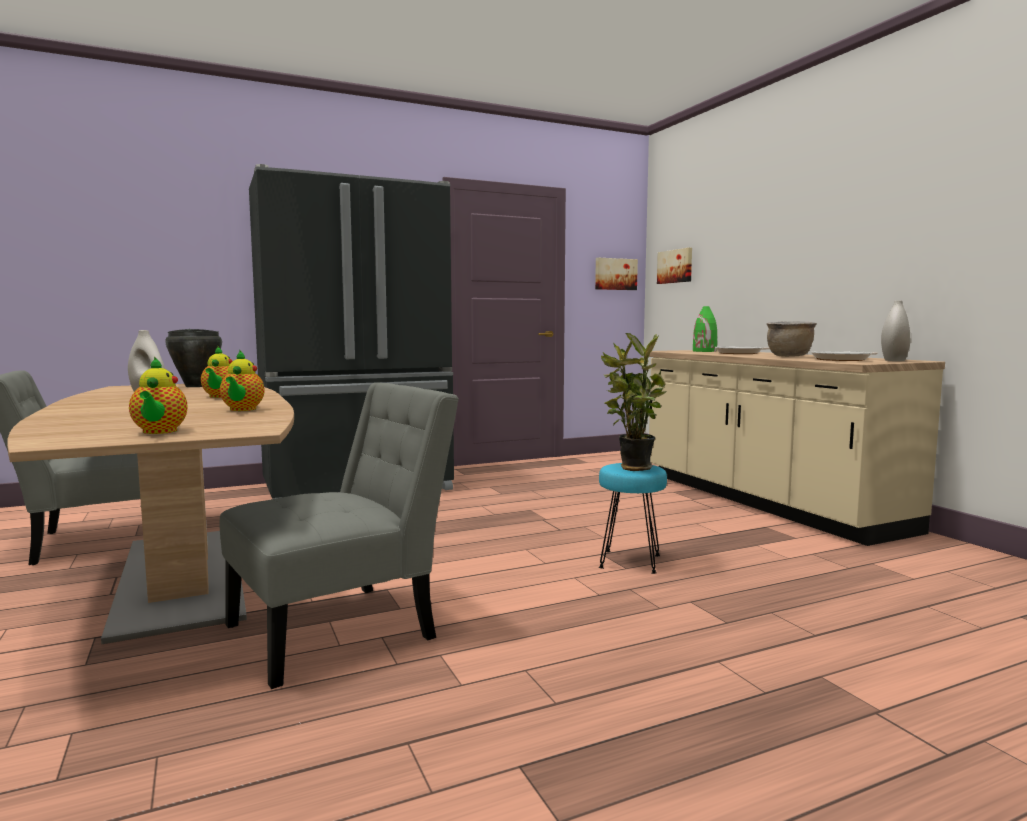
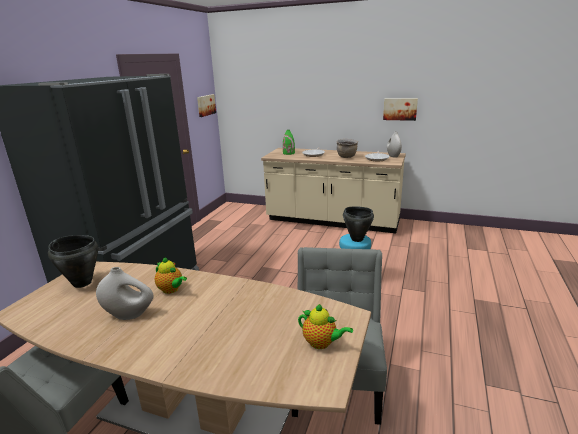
camera: 45 degrees left, 15 degrees up
teapot [220,351,265,411] -> none
potted plant [601,333,667,471] -> black cooking pot [343,206,374,242]
picture [657,248,692,284] -> picture moved to [383,99,418,121]

